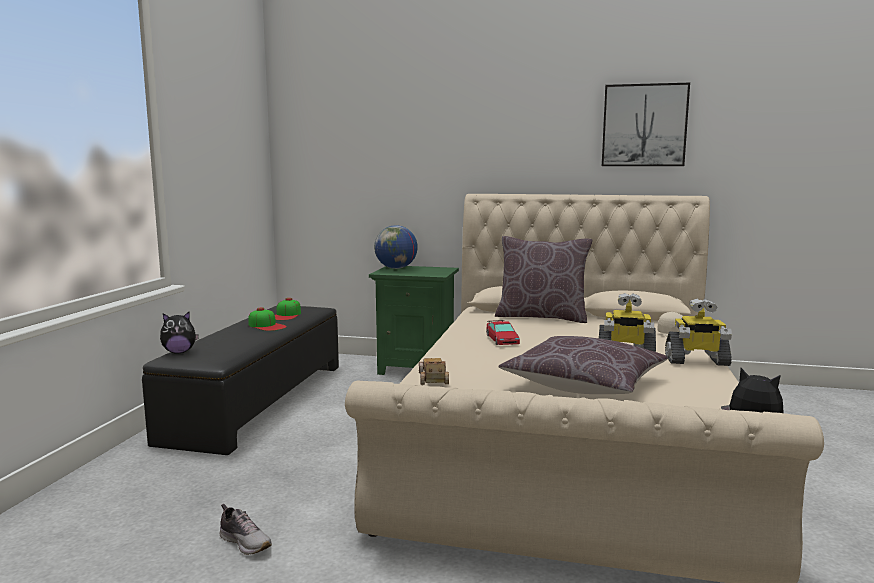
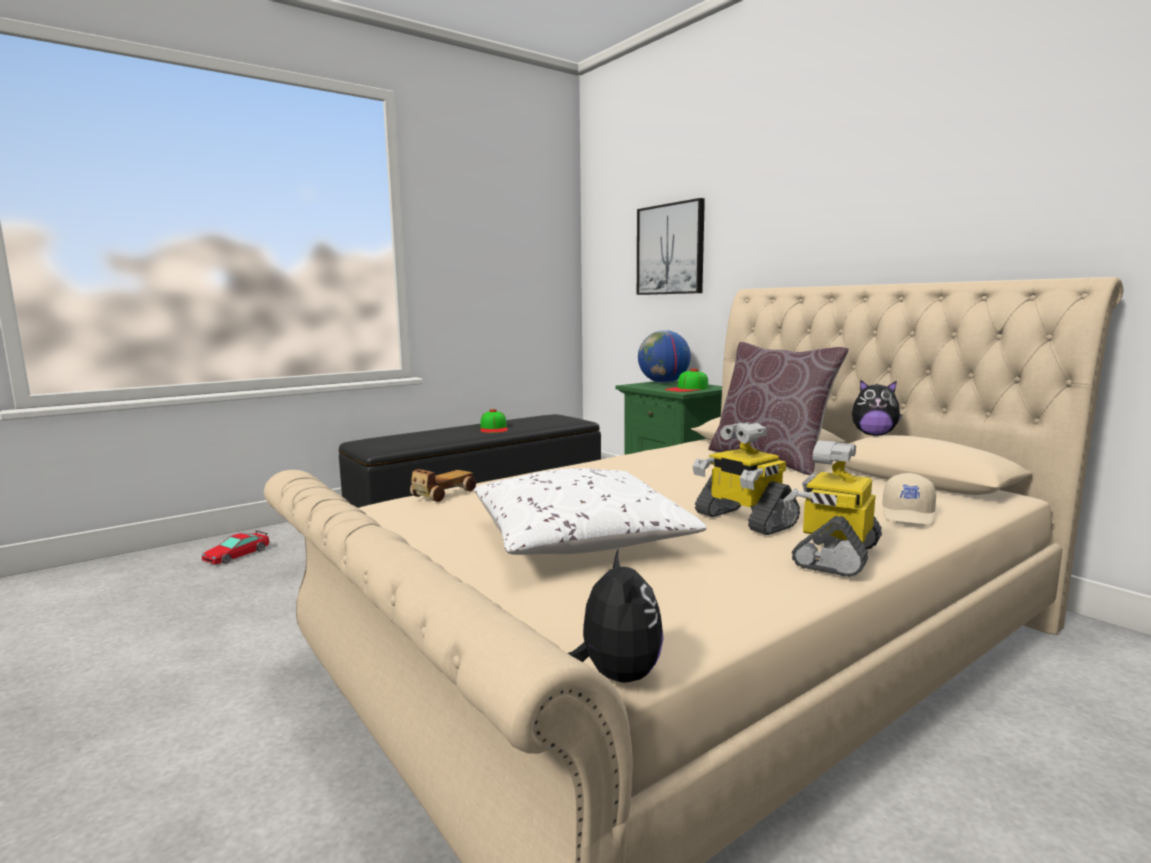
camera: 40 degrees right, 0 degrees up
plush toy [160,312,199,354] -> plush toy moved to [852,380,903,436]
shoe [220,504,272,555] -> none
cap [275,298,301,320] -> cap moved to [665,368,708,392]
toy car [486,320,520,345] -> toy car moved to [202,531,270,564]
brown pillow [498,336,668,394] -> white pillow [474,468,706,555]
picture [602,83,690,166] -> picture moved to [637,198,705,295]
toy robot [665,299,732,366] -> toy robot turned 75 degrees clockwise [783,440,882,577]

